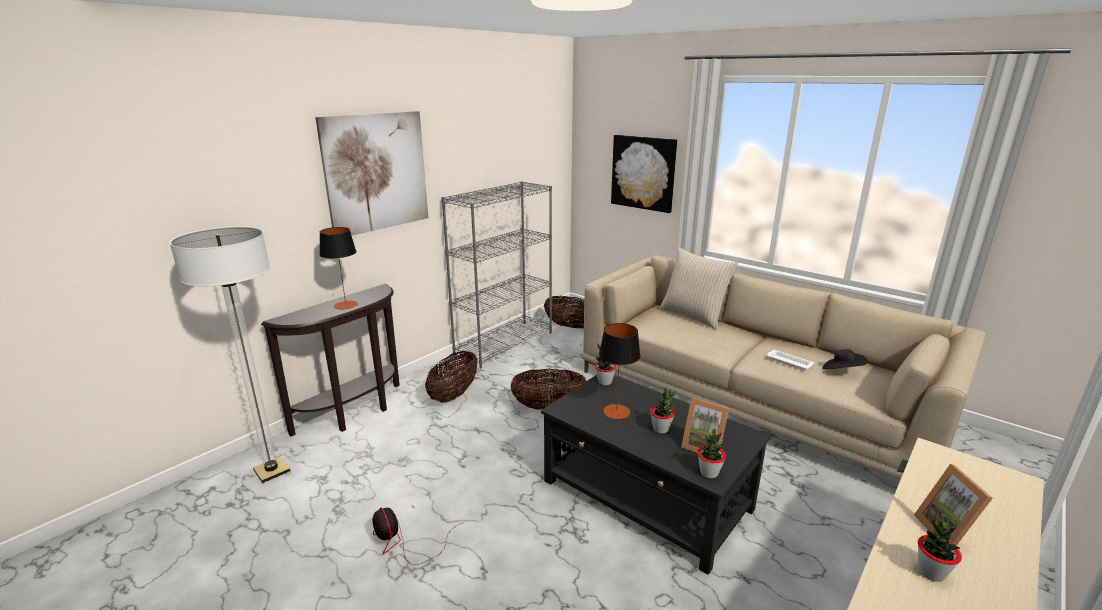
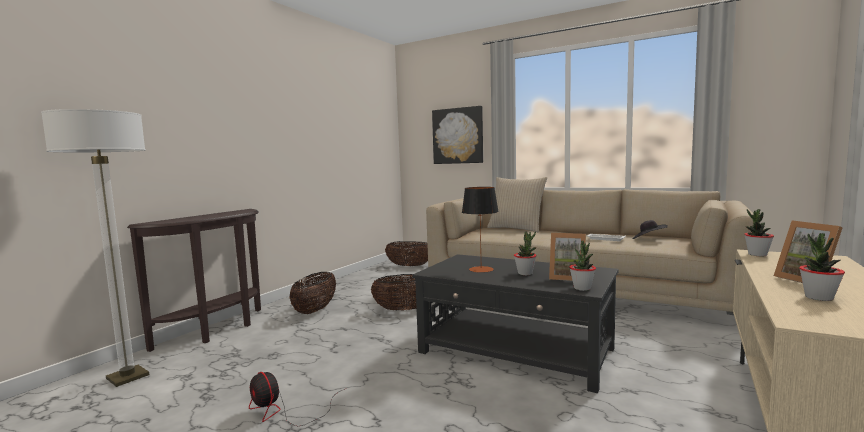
camera: 10 degrees left, 15 degrees down
picture [315,111,428,236] -> none
table lamp [320,227,358,309] -> none
grey bookcase [441,181,552,369] -> none
potted plant [595,344,616,385] -> potted plant moved to [744,209,774,257]

